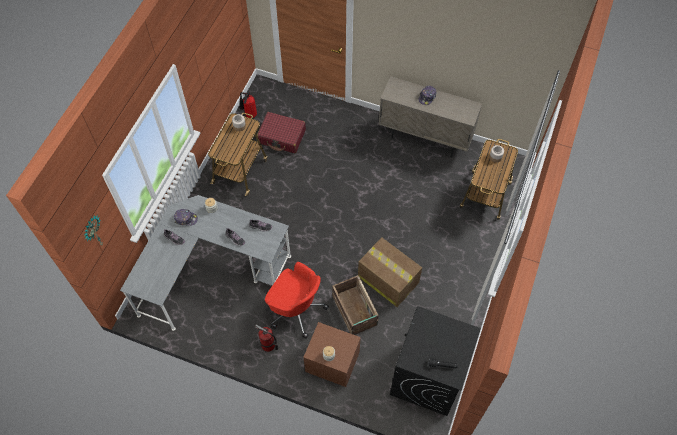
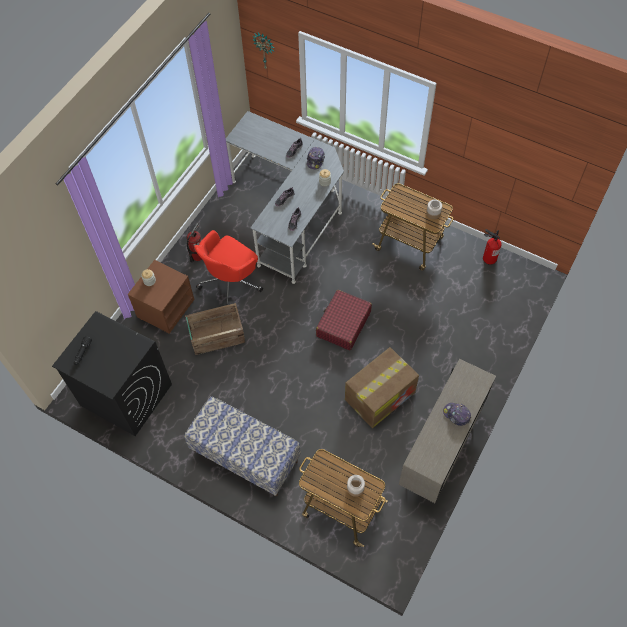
camera: 100 degrees right, 0 degrees up
red suitcase [257,112,306,153] -> red suitcase moved to [316,290,372,350]
cardboard box [358,237,422,307] -> cardboard box moved to [345,347,419,428]
none -> bench [184,396,301,496]

